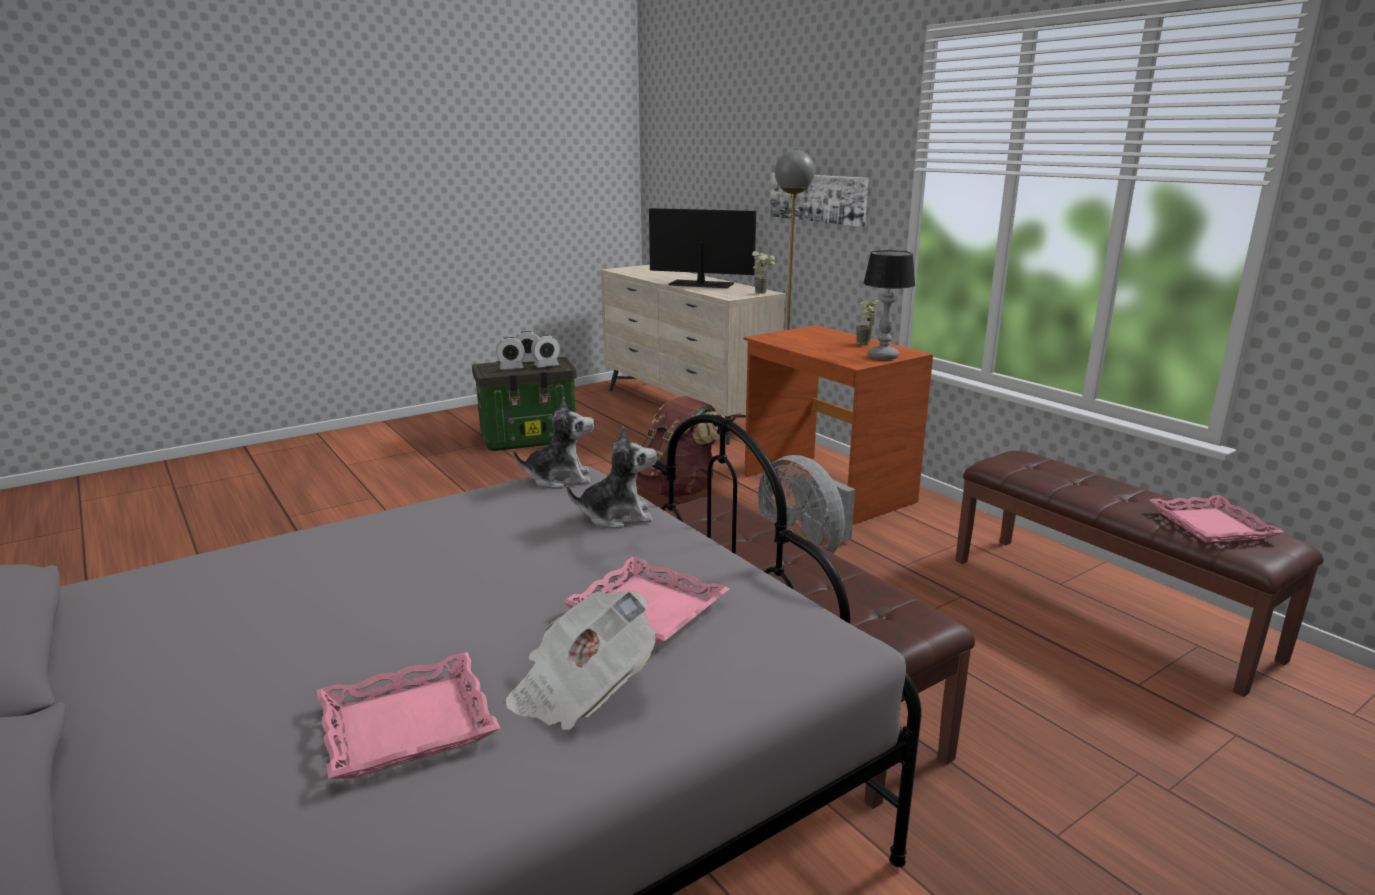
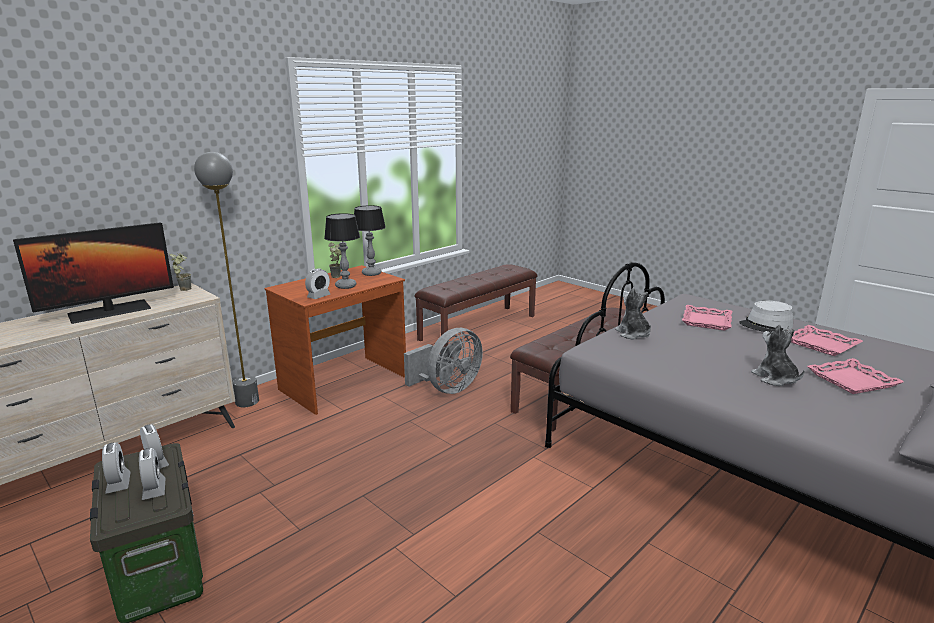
camera: 100 degrees left, 0 degrees up
newspaper [506,591,656,730] -> grey hat [739,301,793,332]
plush toy [513,397,595,489] -> plush toy moved to [751,325,805,386]
brown backpack [636,396,725,497] -> none
monitor [649,208,756,288] -> monitor turned 135 degrees counterclockwise [13,222,174,324]
picture [770,173,869,227] -> none
pink tray [1149,495,1284,543] -> pink tray moved to [807,358,904,394]
none -> alarm clock [305,268,330,299]
none -> table lamp [324,213,360,289]

